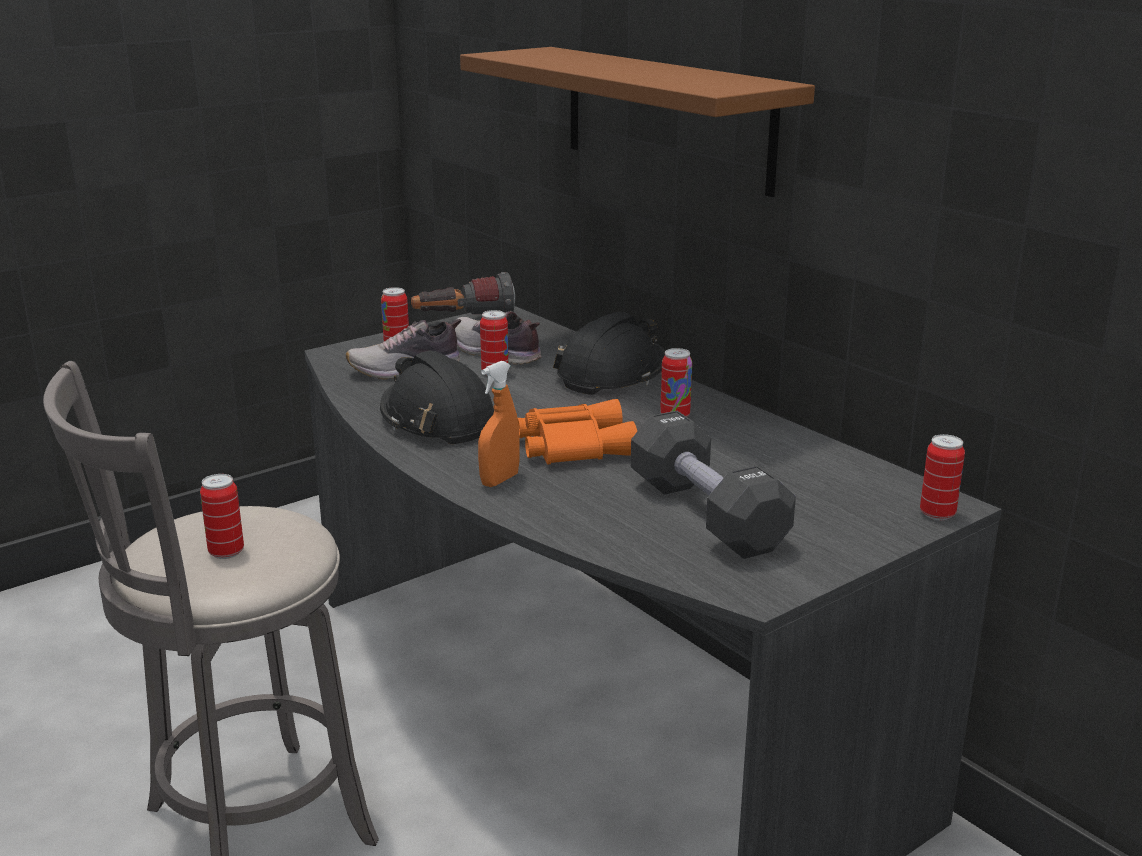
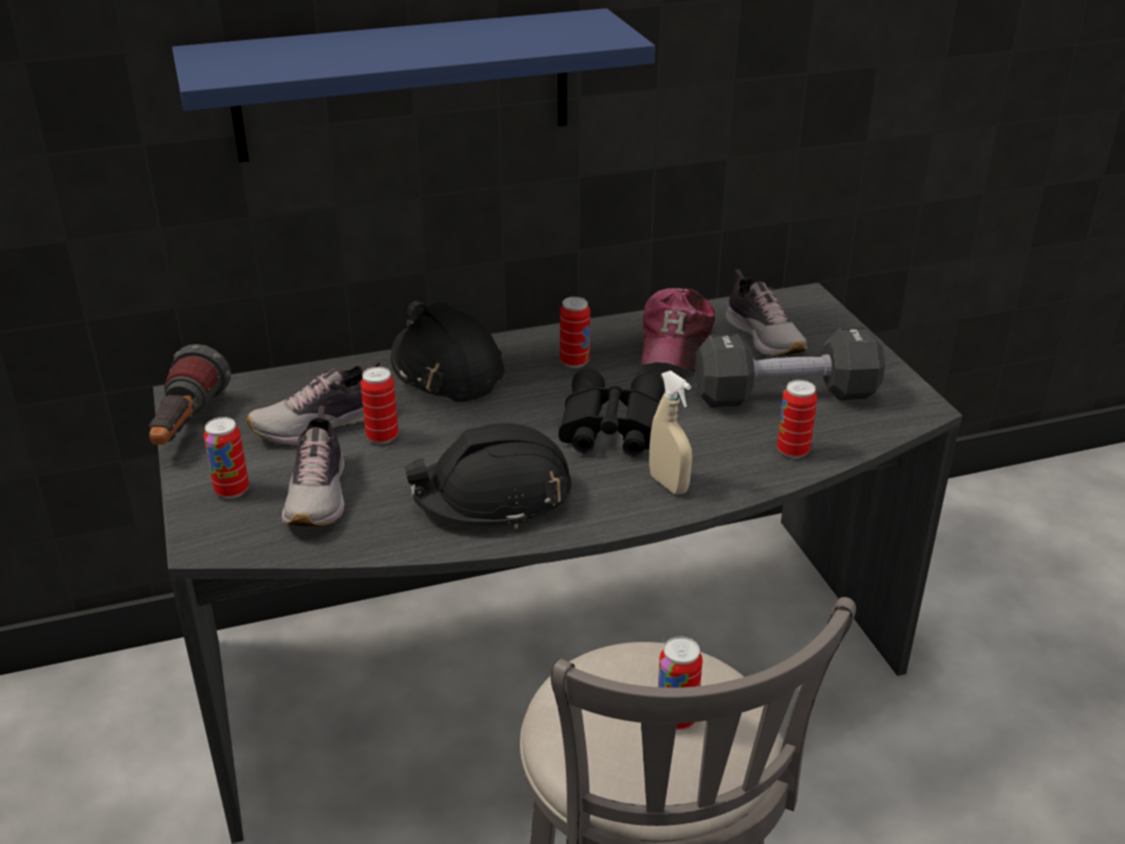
camera: 70 degrees left, 10 degrees up
brown shelf [460,47,815,197] -> blue shelf [172,8,655,162]
orange spray bottle [478,361,520,487] -> beige spray bottle [649,370,692,495]
orange binoculars [518,399,637,465] -> black binoculars [558,369,665,457]
can [920,434,965,520] -> can moved to [777,380,817,458]
none -> cap [641,288,715,371]
none -> shoe [726,269,807,356]

